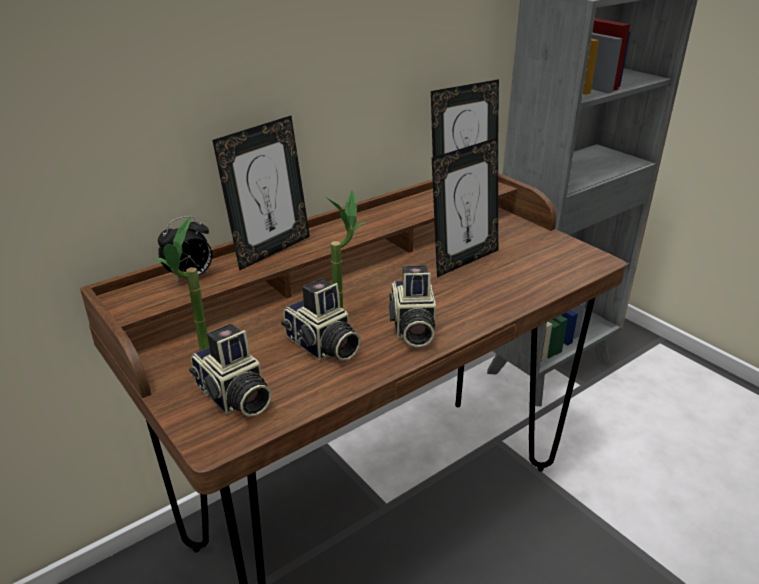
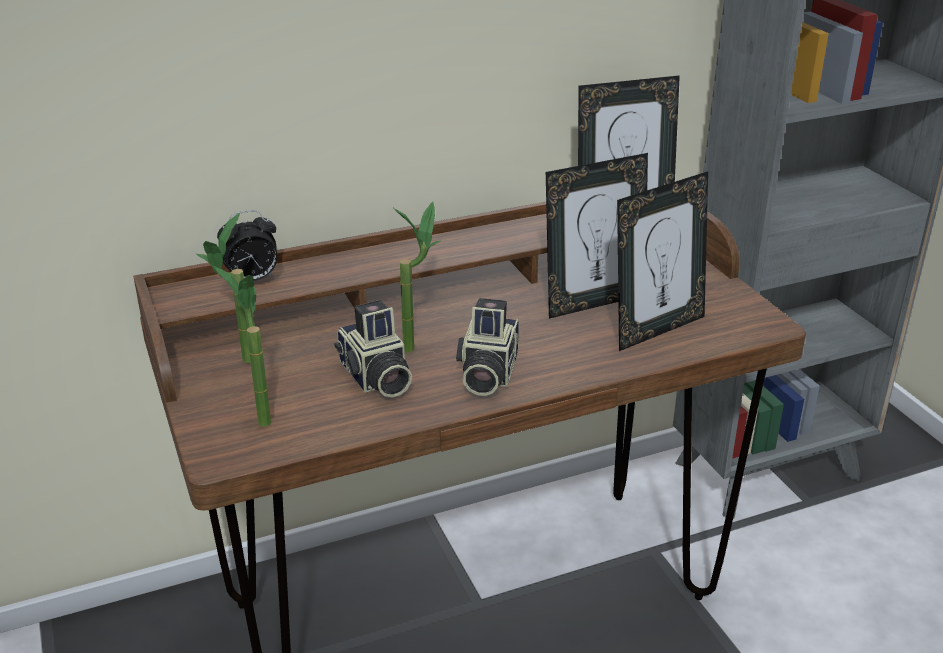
camera: 15 degrees right, 0 degrees up
camera [189,324,272,417] -> potted plant [214,266,271,427]
picture frame [212,116,310,271] -> picture frame moved to [617,171,708,351]

